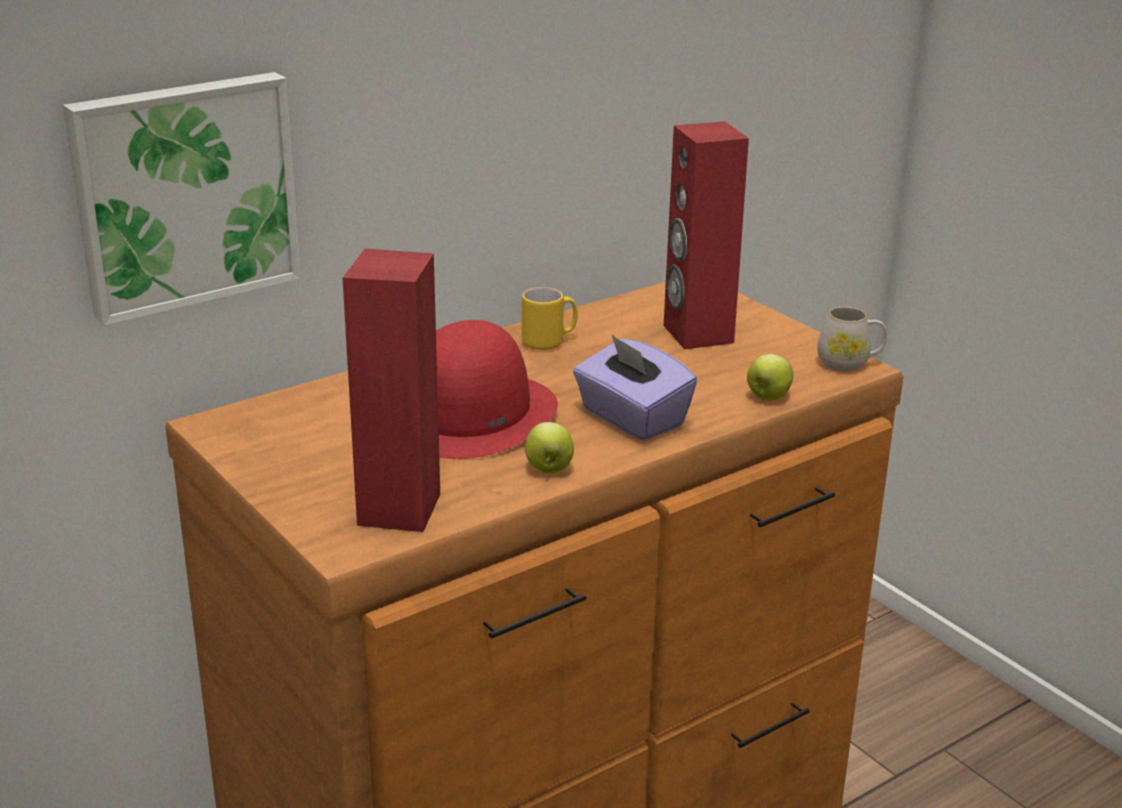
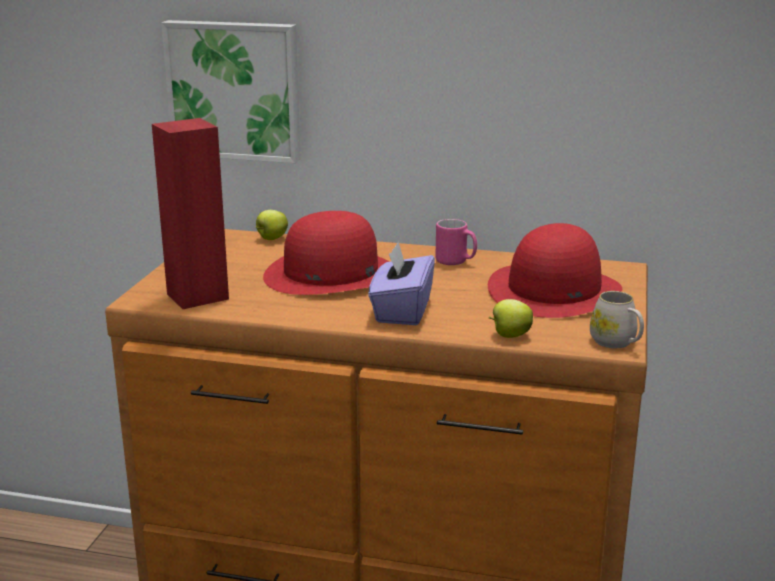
camera: 50 degrees right, 5 degrees down
yellow mug [522,287,578,350] -> pink mug [435,219,477,265]
apple [525,422,574,473] -> apple moved to [256,210,288,240]
red speaker [664,121,749,349] -> red hat [488,223,622,318]

